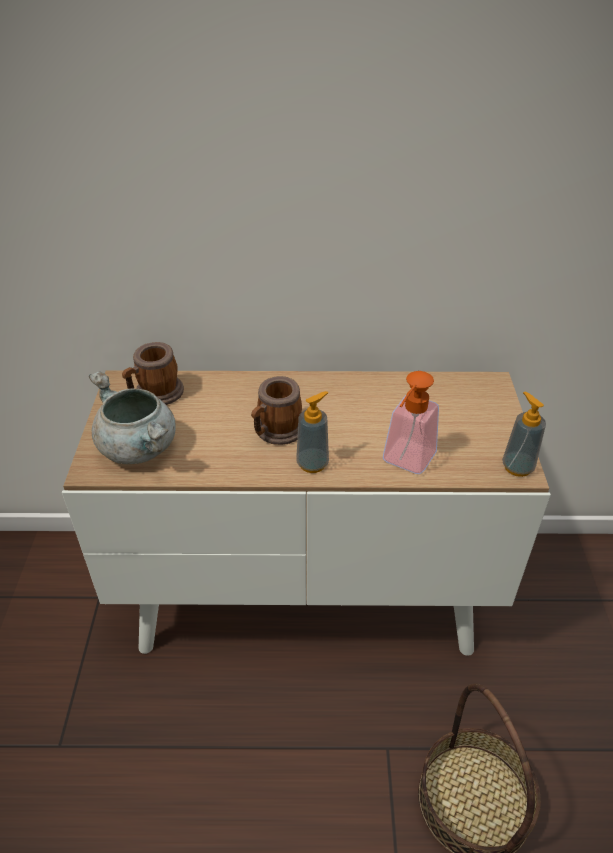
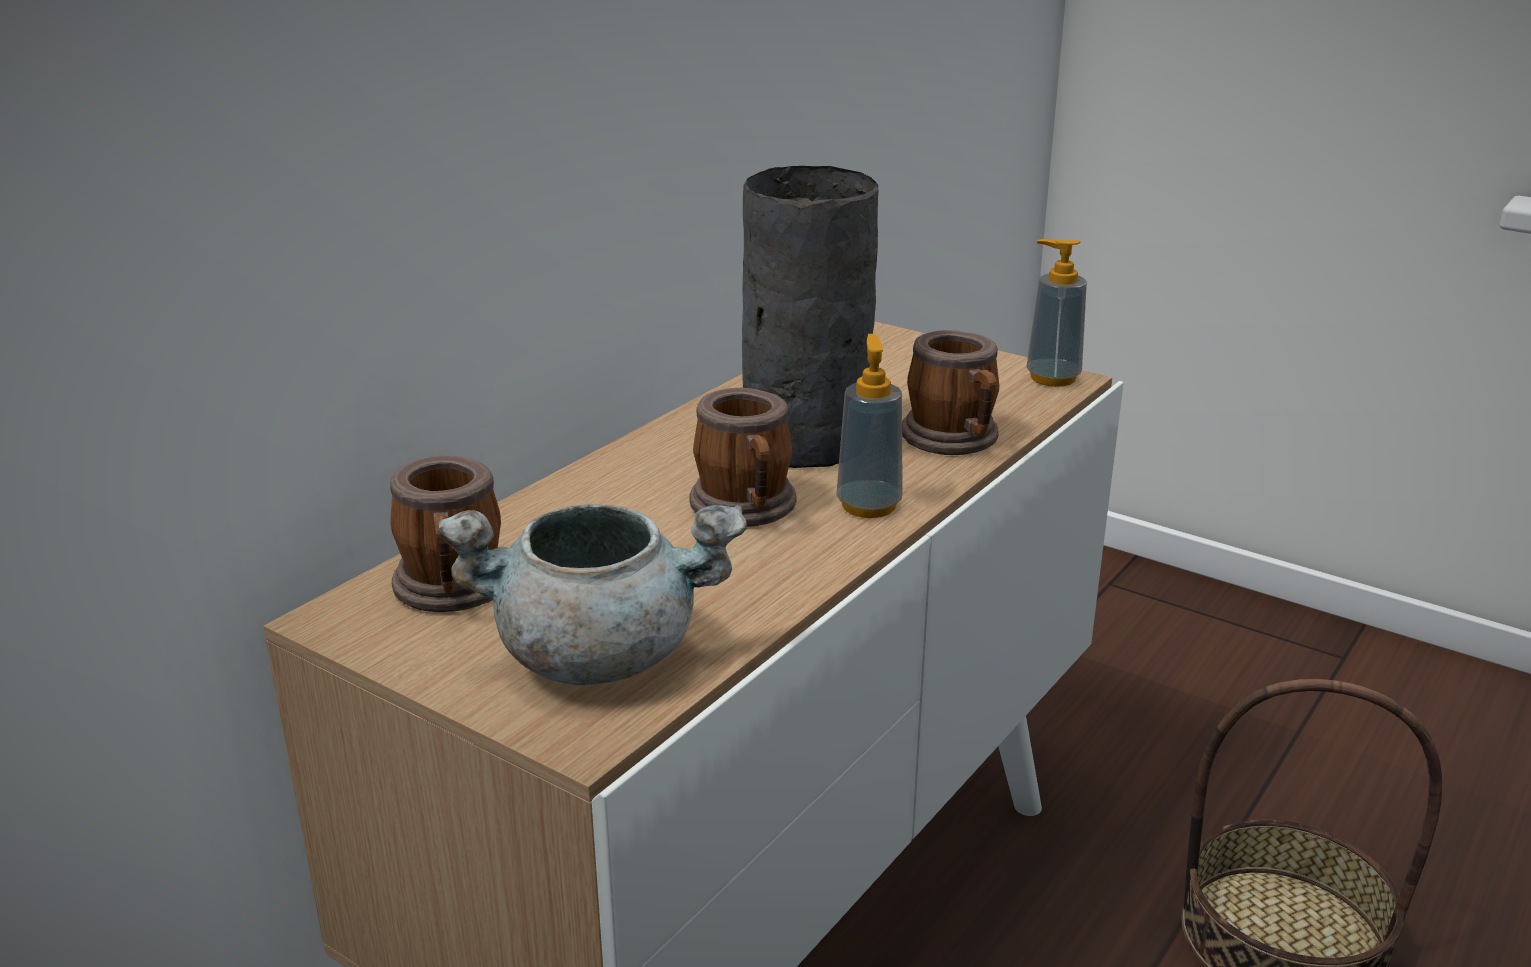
camera: 55 degrees left, 15 degrees down
soap dispenser [383,371,439,474] -> mug [902,330,999,455]
none -> grey vase [742,166,879,468]

